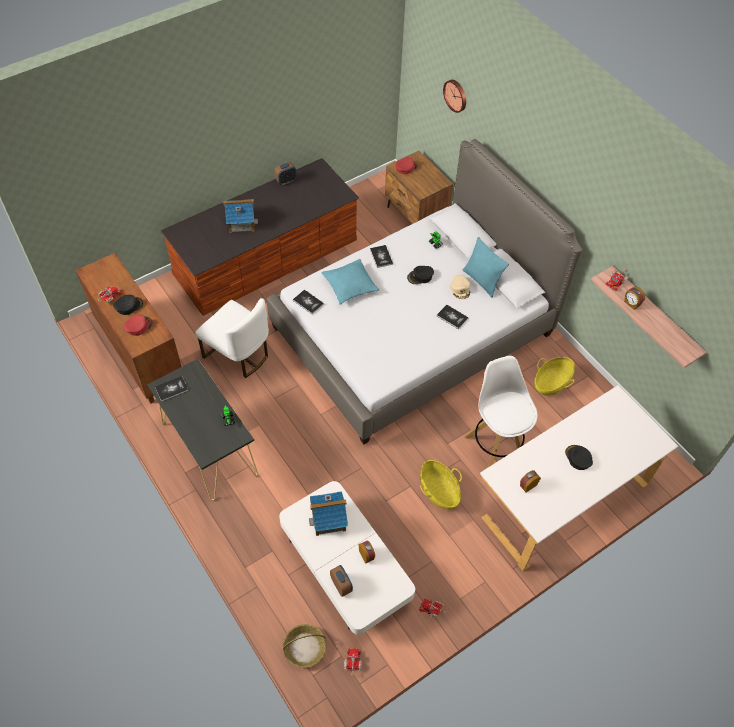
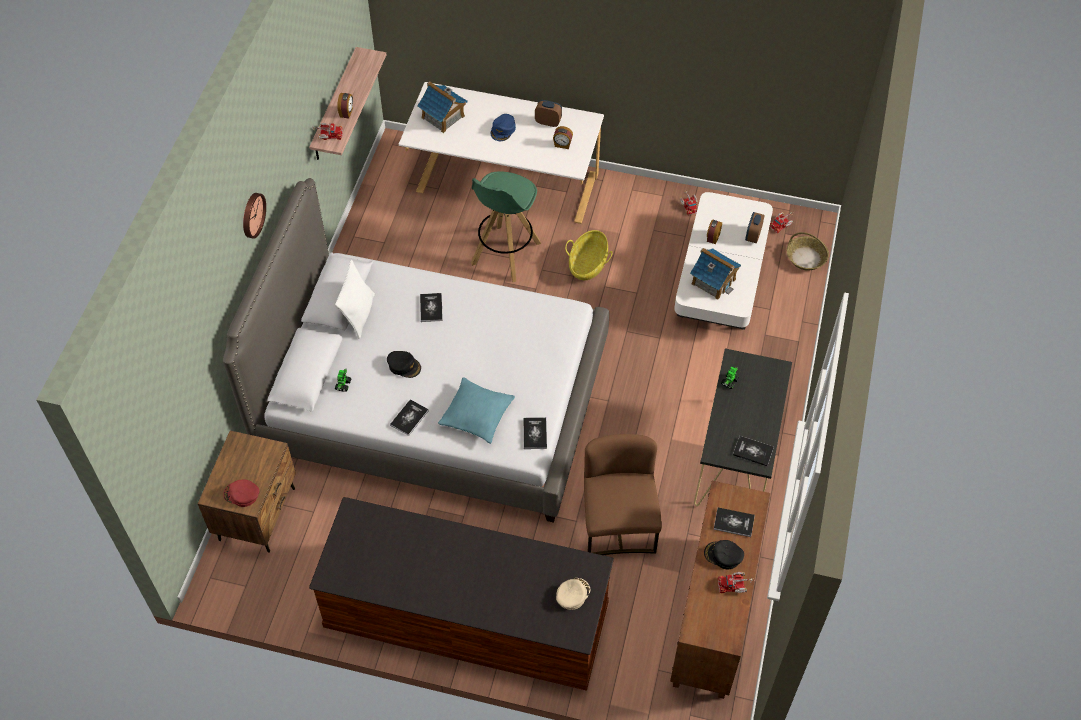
camera: 130 degrees left, 0 degrees up
red cap [123,315,153,336] -> book [714,508,755,537]
white chair [195,298,269,378] -> brown chair [584,434,662,555]
toy house [223,199,258,233] -> toy house moved to [417,81,468,133]
alarm clock [274,162,297,185] -> alarm clock moved to [535,100,562,127]
wall clock [443,80,466,113] -> wall clock moved to [243,193,266,239]
beige cap [450,275,470,300] -> beige cap moved to [556,578,590,610]
turquoise pillow [463,237,509,298] -> white pillow [335,260,375,339]
white stool [465,356,538,467] -> green stool [471,171,541,282]
basket [534,357,575,396] -> none
black cap [565,445,593,470] -> blue cap [491,114,516,141]

